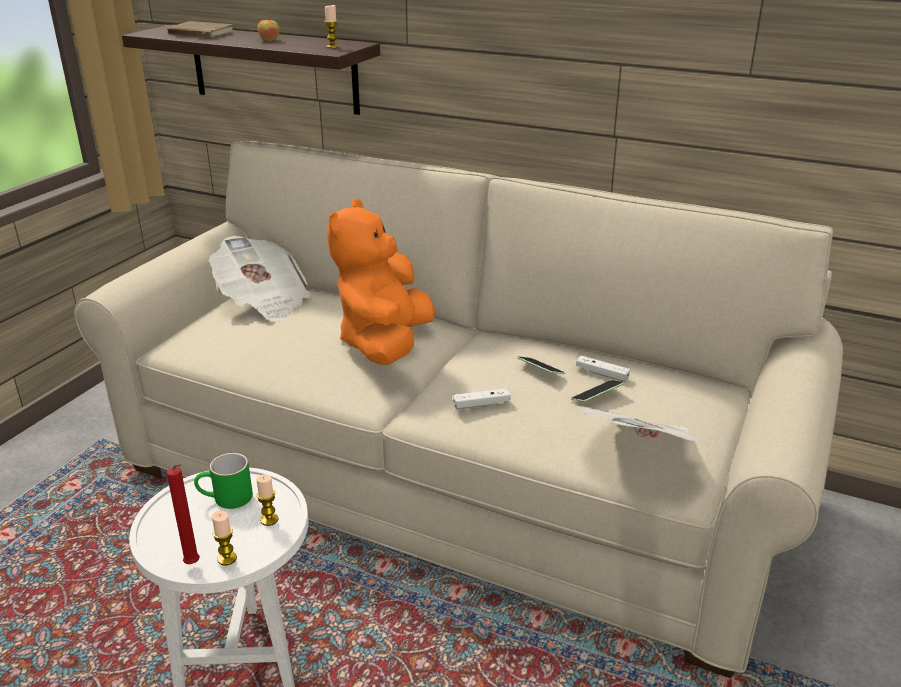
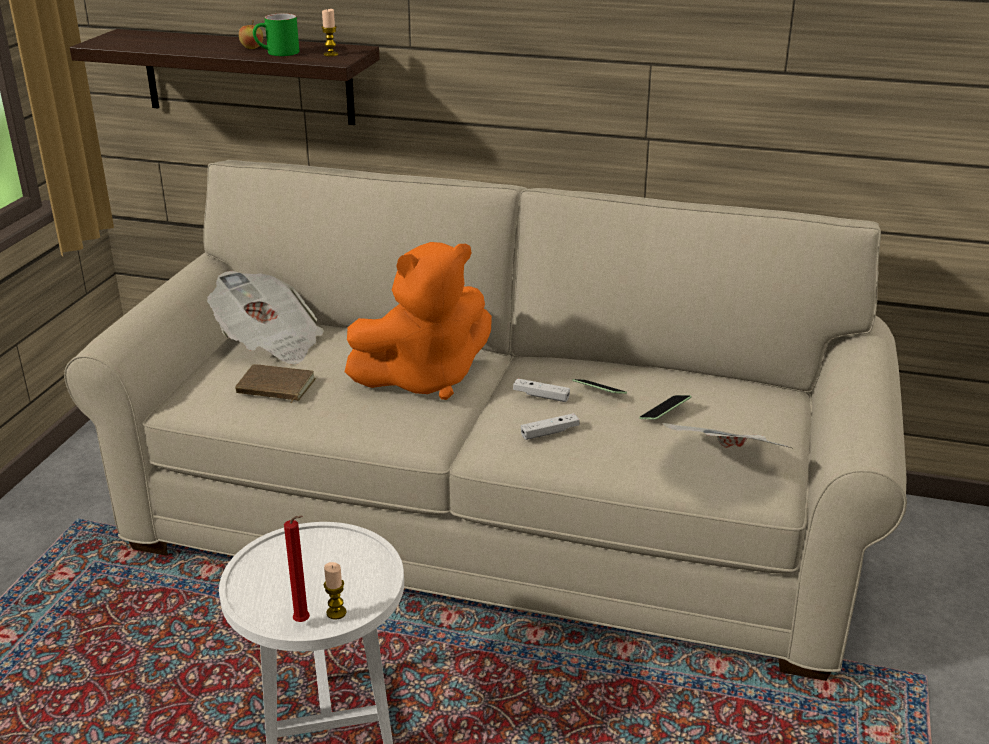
camera: 10 degrees left, 0 degrees up
brown book [167,21,234,38] -> brown book moved to [235,364,316,403]
green mug [194,453,253,509] -> green mug moved to [253,13,299,56]
candle [256,475,278,526] -> none
orange plush toy [327,199,435,365] -> orange plush toy turned 120 degrees counterclockwise [345,242,492,400]
white game controller [576,356,630,382] -> white game controller moved to [513,378,570,402]

